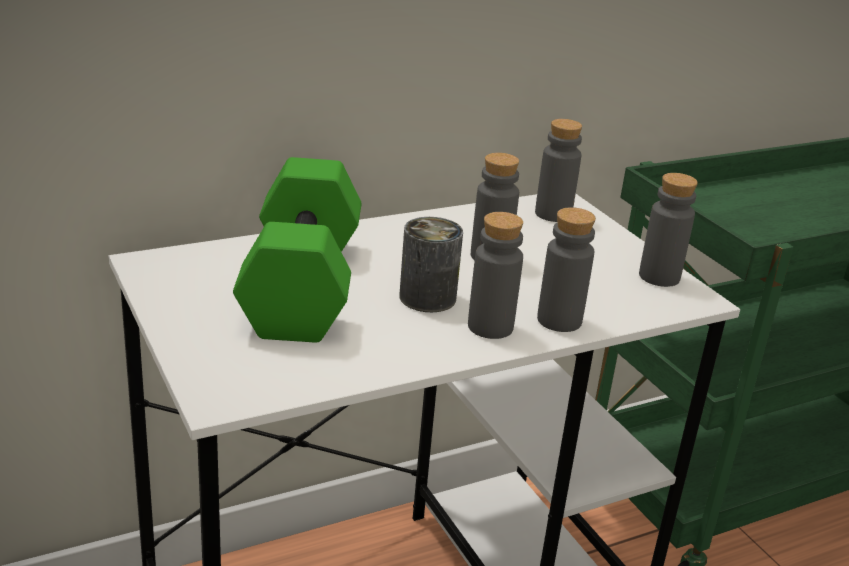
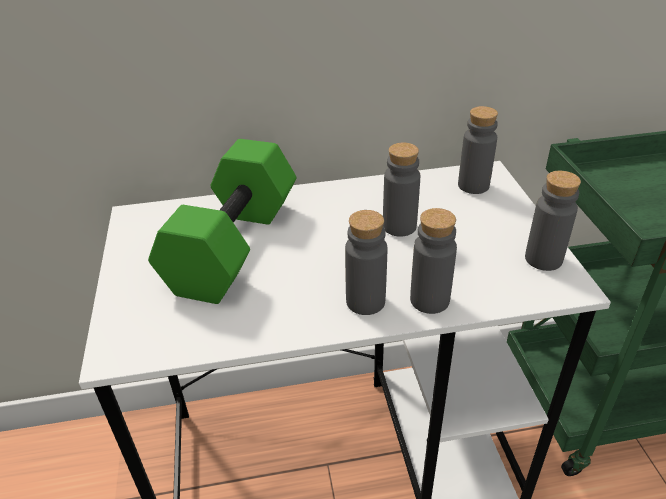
camera: 20 degrees right, 10 degrees up
can [399,217,463,312] -> none

